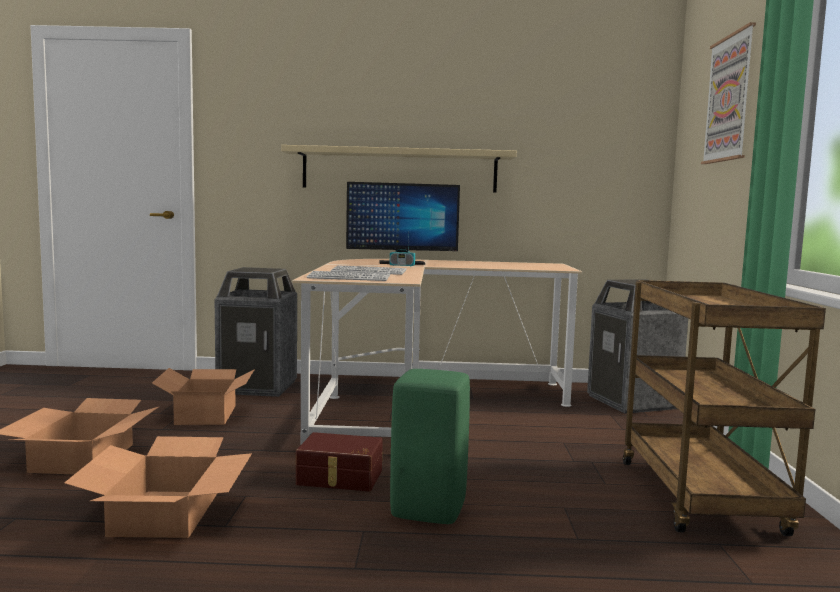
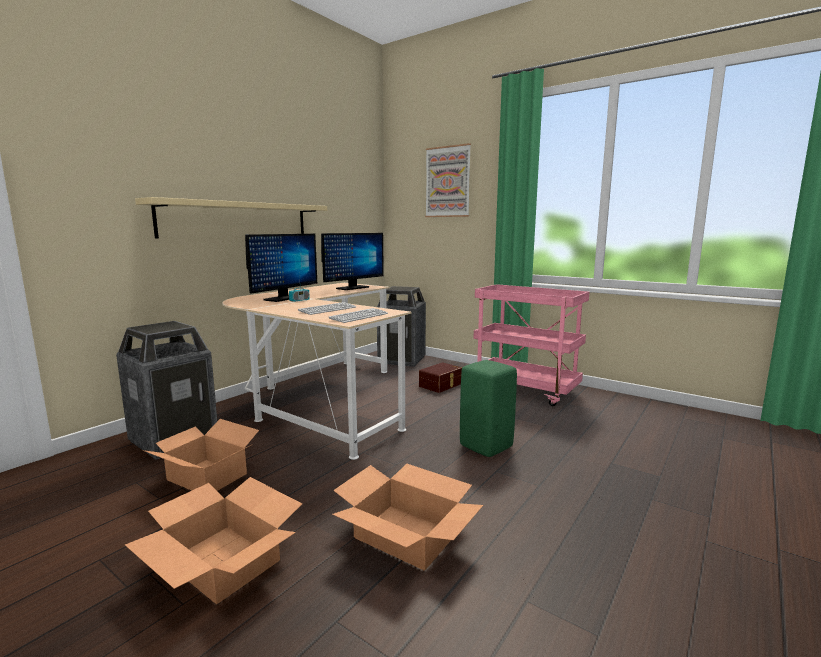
camera: 55 degrees left, 5 degrees up
brown storage box [296,432,383,491] -> brown storage box moved to [419,362,462,393]
brown cart [623,280,826,536] -> pink cart [474,284,589,406]
none -> monitor [321,233,384,290]

